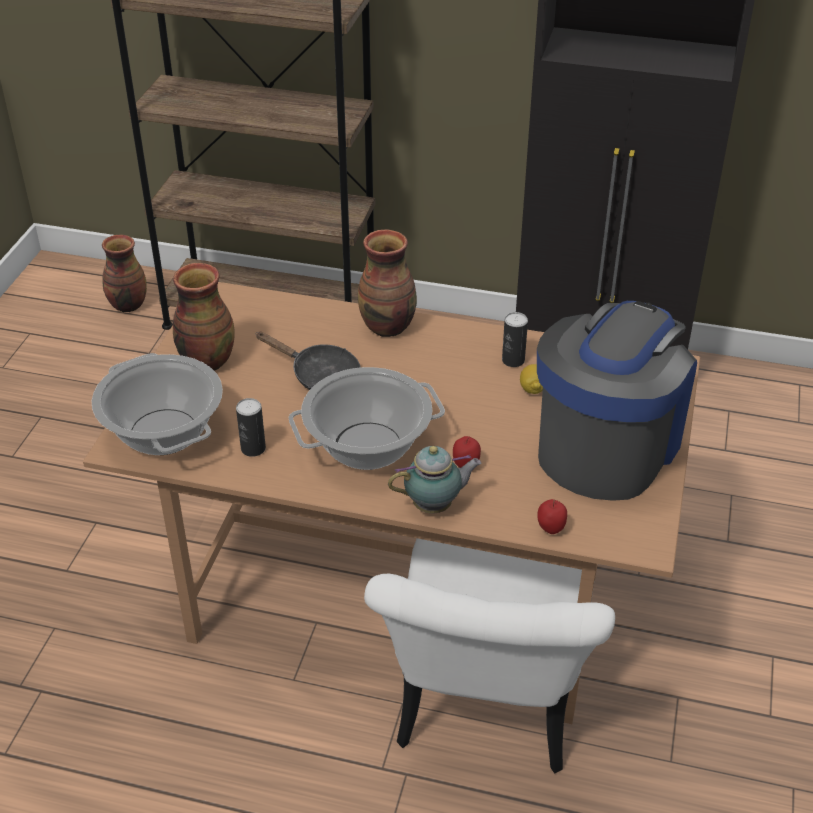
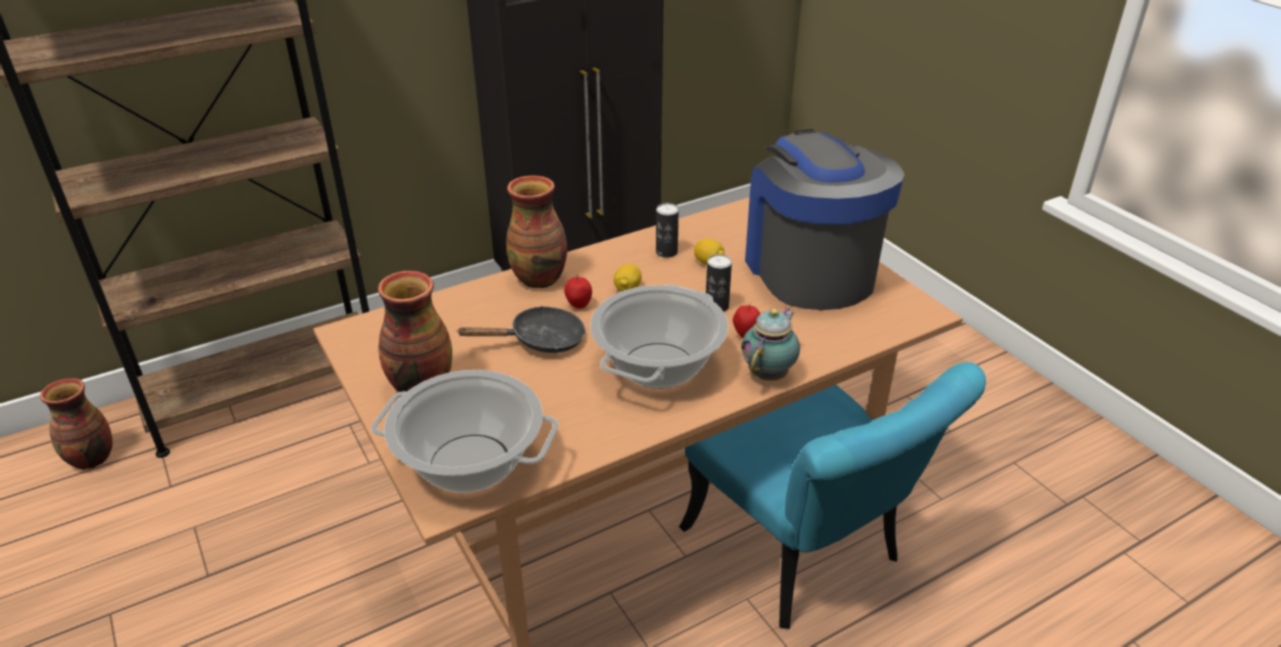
camera: 45 degrees left, 5 degrees down
can [236,398,266,457] -> can moved to [706,254,732,312]
white chair [364,538,615,773] -> turquoise chair [679,362,986,629]
apple [537,499,567,534] -> apple moved to [564,275,592,309]
none -> lemon [613,264,642,291]

